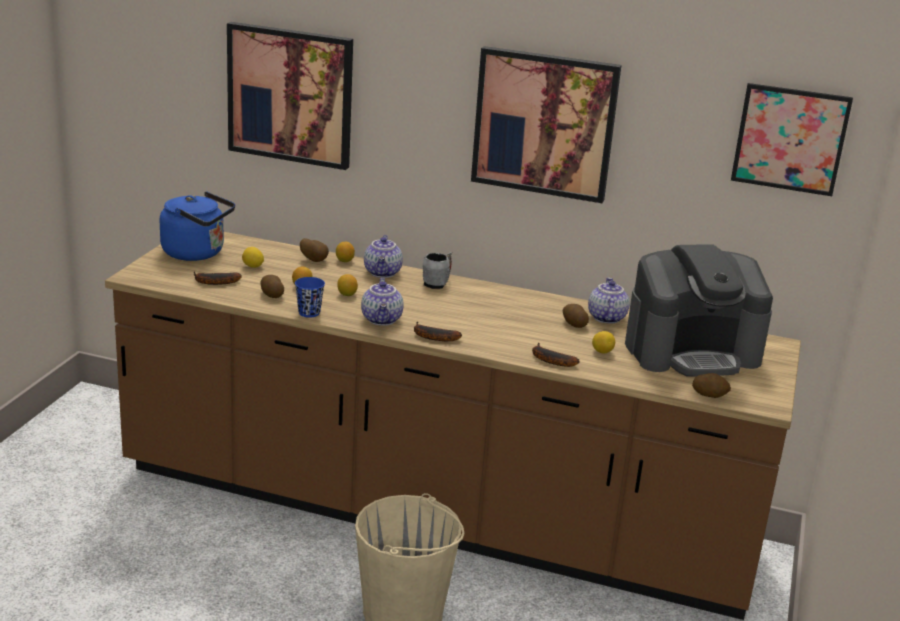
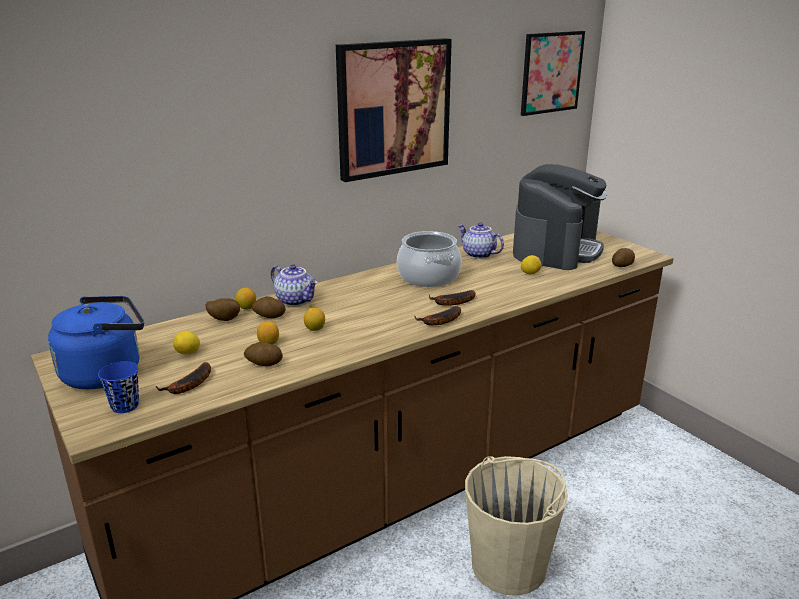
camera: 50 degrees left, 0 degrees up
picture [227,22,353,170] -> none
blue cup [295,277,325,318] -> blue cup moved to [98,361,139,413]
teapot [361,278,404,326] -> none
grey mug [423,252,452,289] -> none
banana [532,343,580,367] -> banana moved to [429,290,476,305]
potato [563,304,589,328] -> potato moved to [252,296,286,318]
none -> cooking pot [397,231,461,287]

